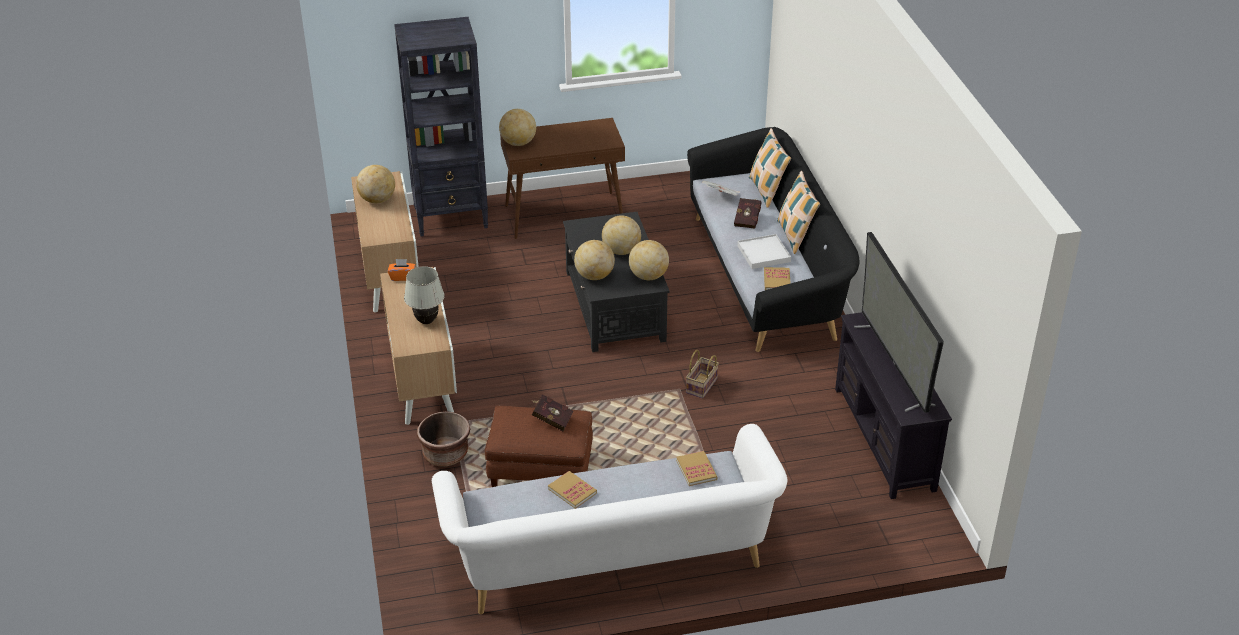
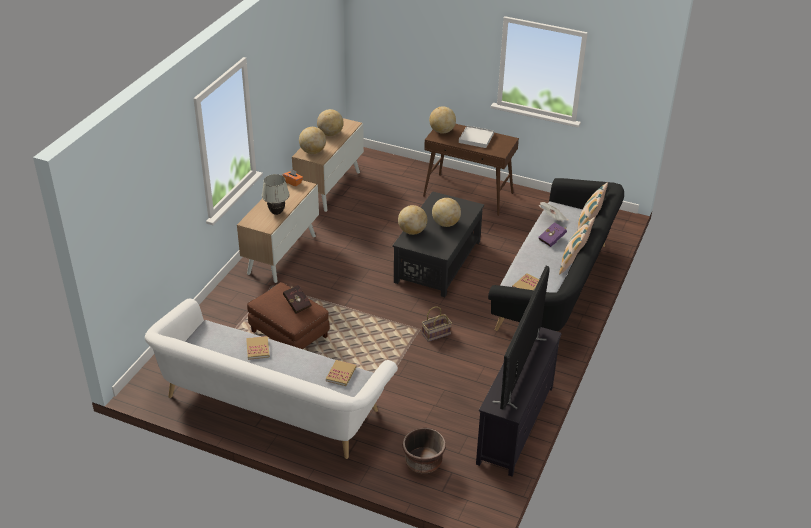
camera: 35 degrees right, 0 degrees up
black bookcase [394,17,488,236] -> none
brown planter [417,411,470,467] -> brown planter moved to [402,428,446,473]
globe [629,240,669,280] -> globe moved to [299,127,326,154]
red book [734,198,762,229] -> purple book [538,222,567,247]
white tray [737,234,791,269] -> white tray moved to [459,125,494,148]

